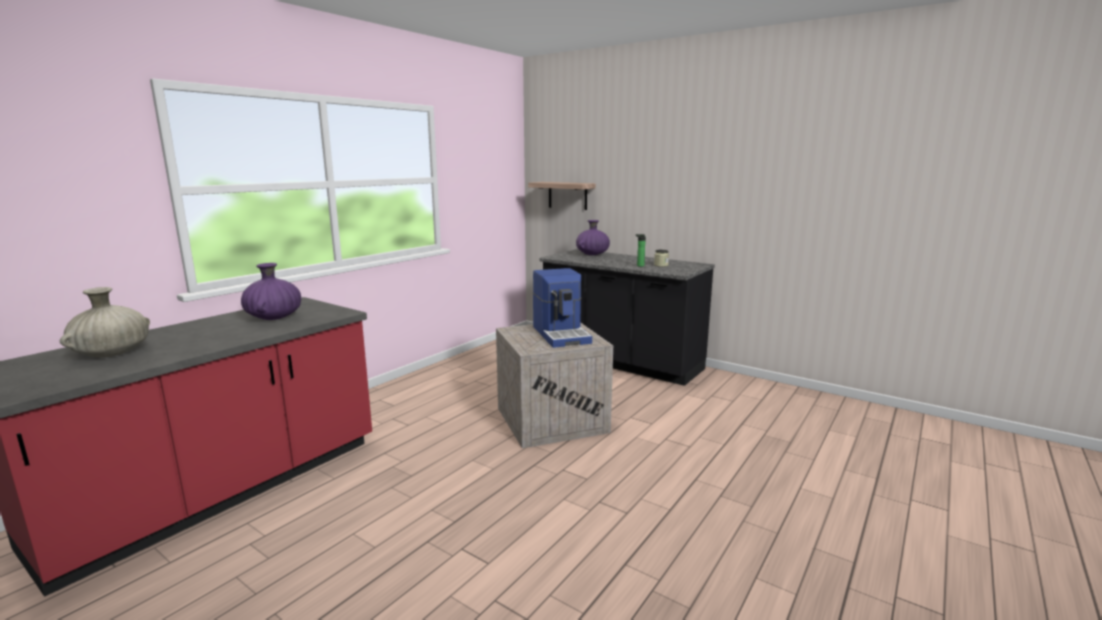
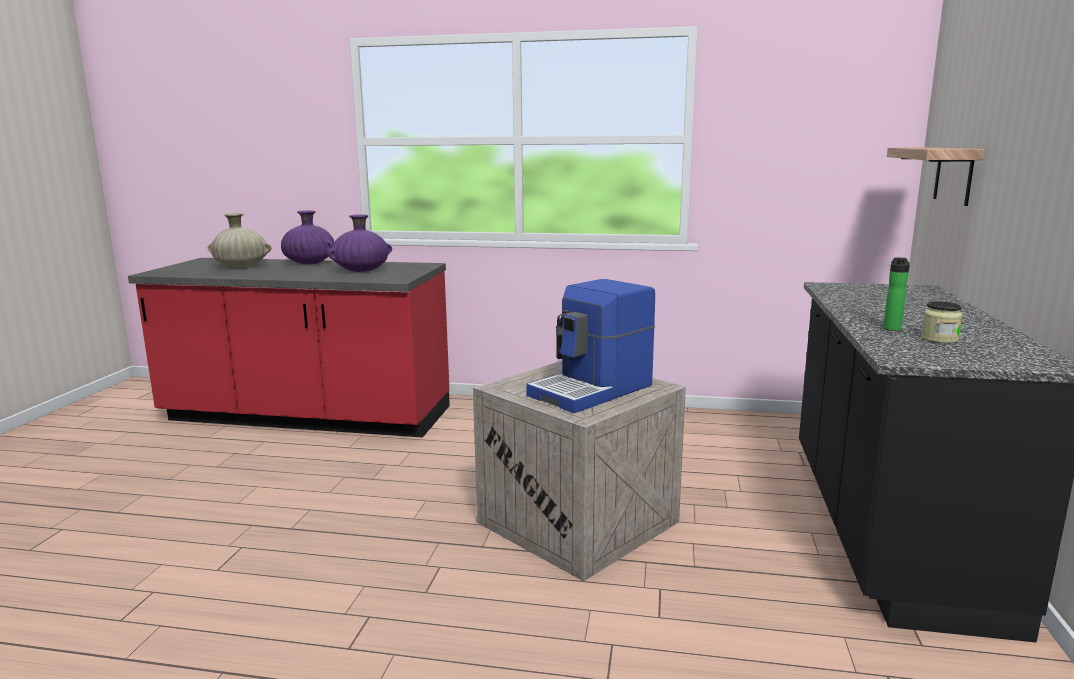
camera: 65 degrees right, 0 degrees up
purple vase [576,220,610,255] -> purple vase moved to [281,210,334,264]

